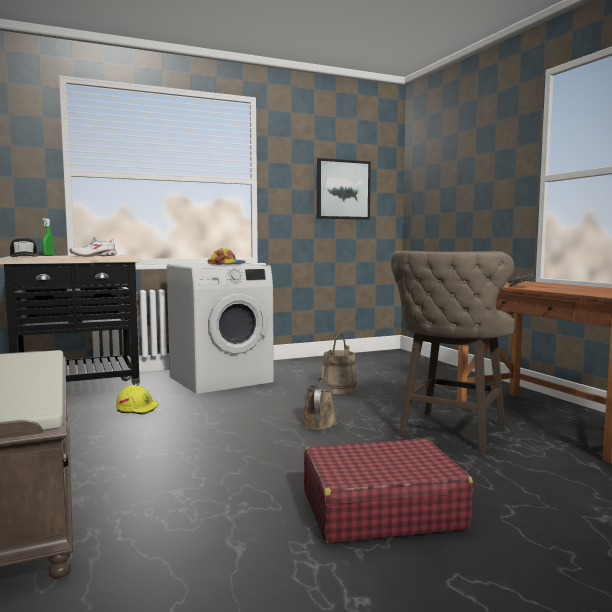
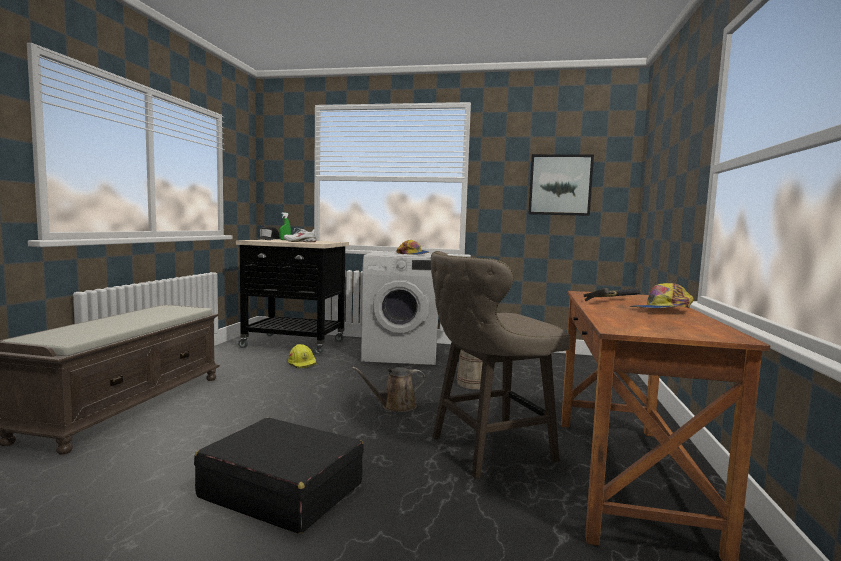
camera: 35 degrees right, 0 degrees up
brown watering can [301,366,337,430] -> brown watering can turned 150 degrees counterclockwise [352,367,425,412]
red suitcase [304,438,473,543] -> black suitcase [194,418,364,534]
none -> cap [630,283,693,308]

